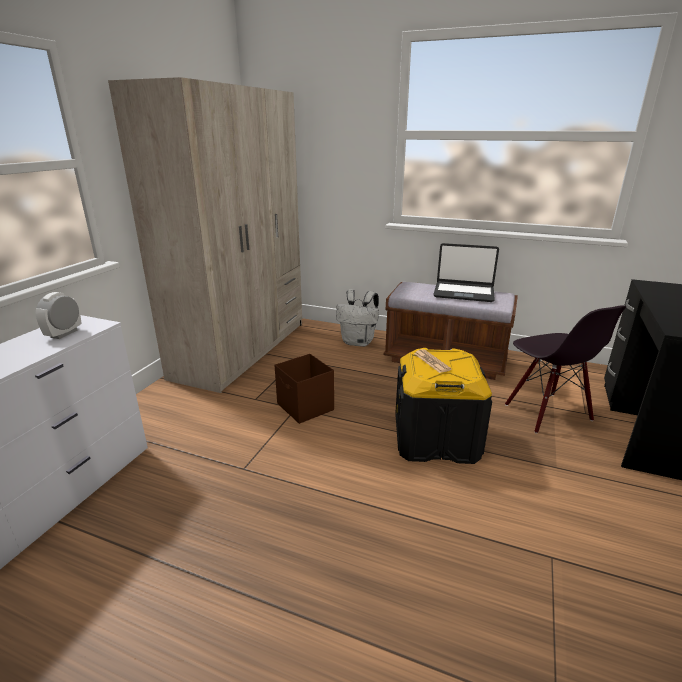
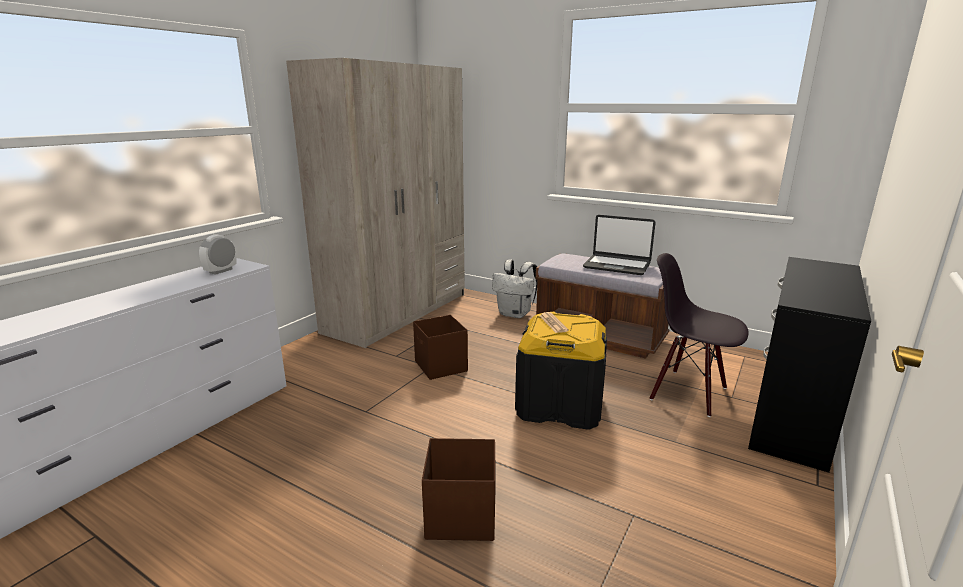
camera: 10 degrees right, 5 degrees down
black chair [505,305,626,434] -> black chair turned 135 degrees clockwise [650,253,749,417]
none -> brown storage box [422,438,496,541]

